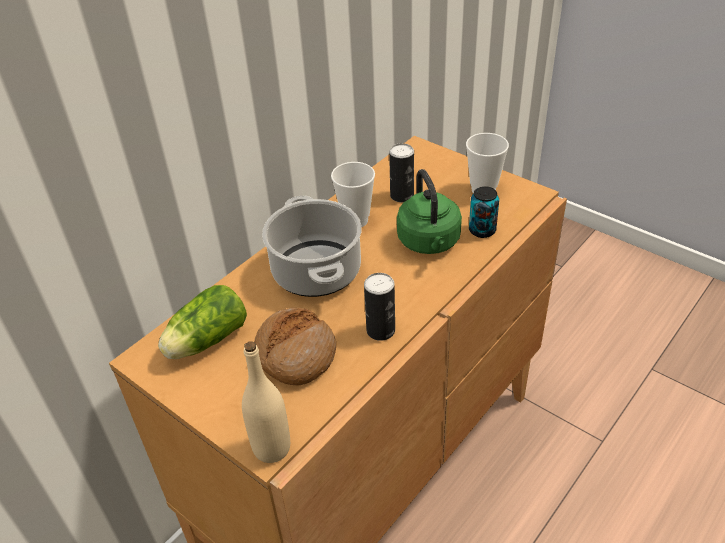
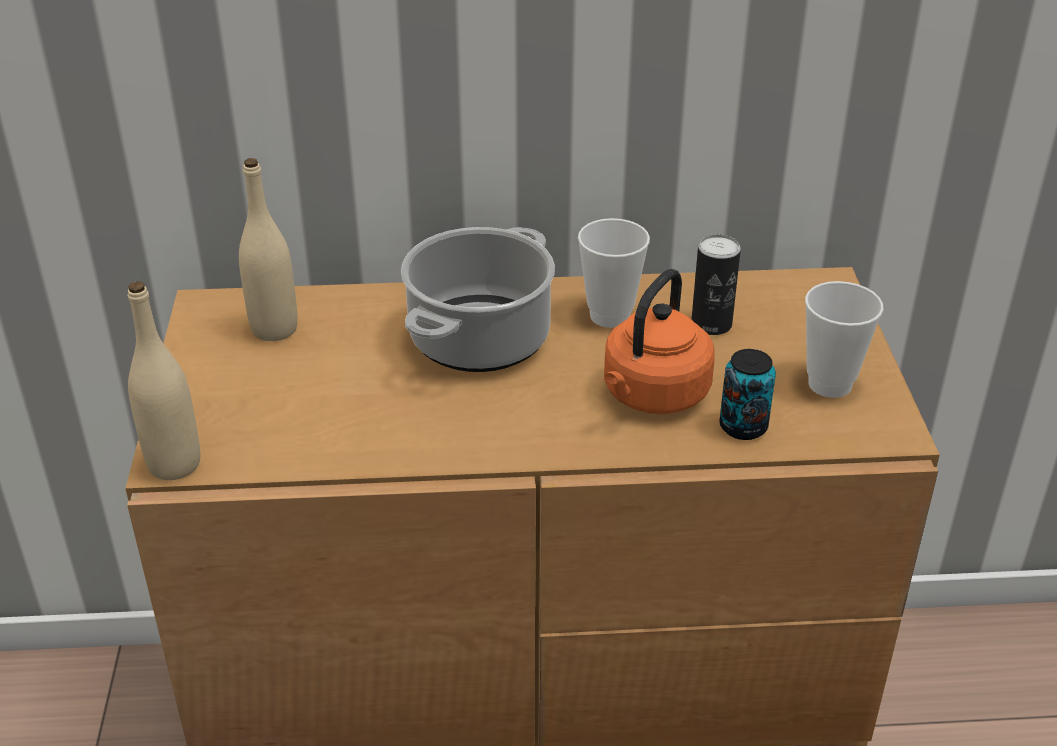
camera: 45 degrees right, 5 degrees down
lettuce [158,285,247,359] -> beige bottle [239,158,298,341]
bread [254,308,336,386] -> none
can [364,273,395,341] -> none
green kettle [397,169,462,254] -> orange kettle [604,269,715,414]

